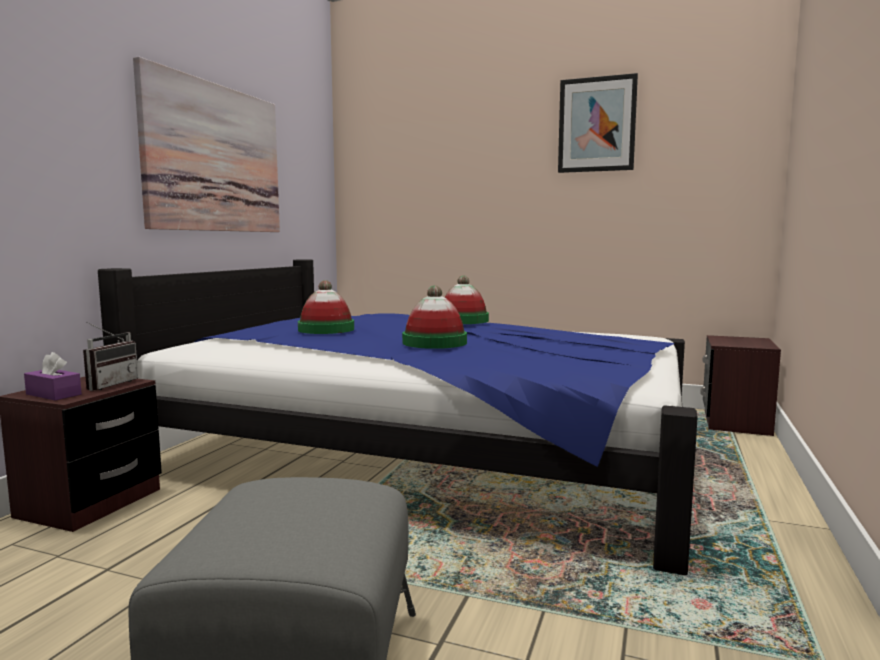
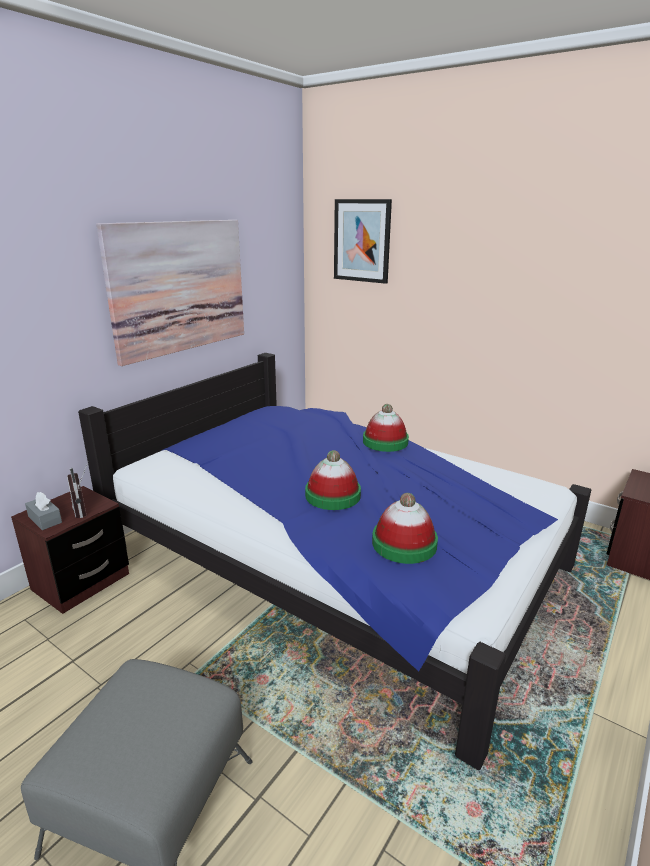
camera: 15 degrees right, 15 degrees up
purple tissue box [24,352,82,400] -> grey tissue box [25,492,62,530]
radio [83,322,138,391] -> radio turned 120 degrees clockwise [67,462,88,518]
hat [298,280,354,334] -> hat moved to [372,493,438,564]
picture [558,73,638,173] -> picture moved to [334,199,392,284]

